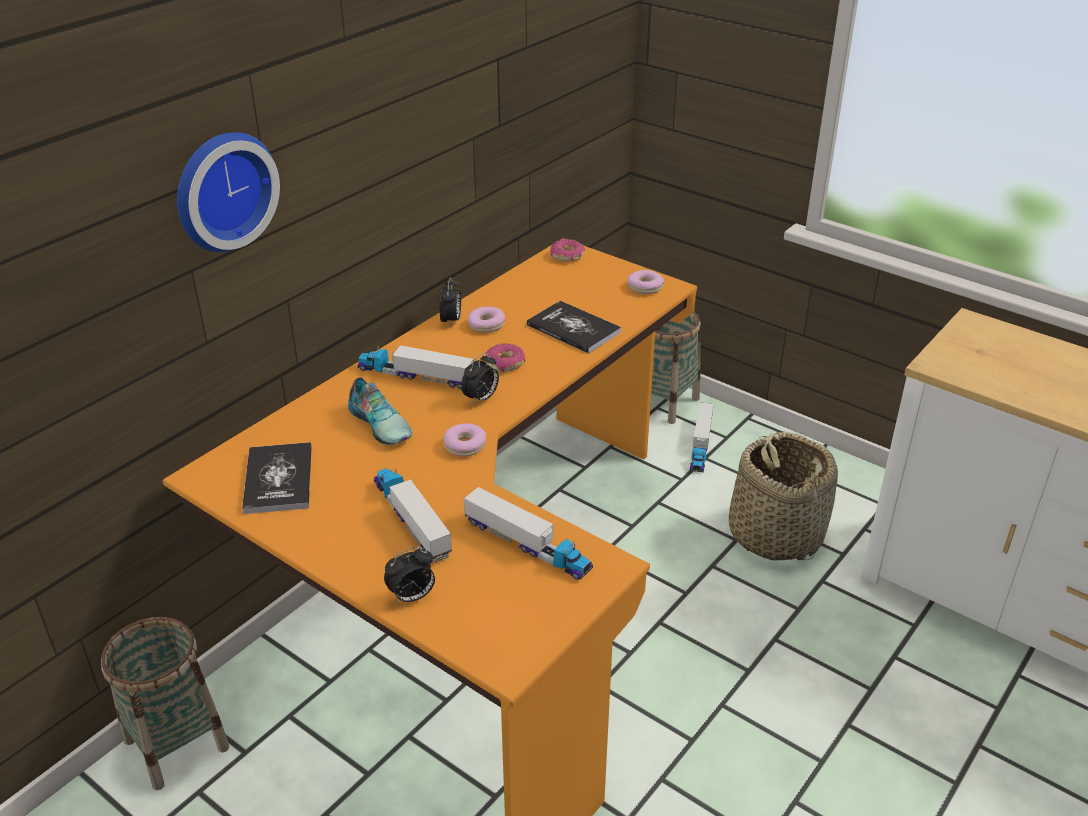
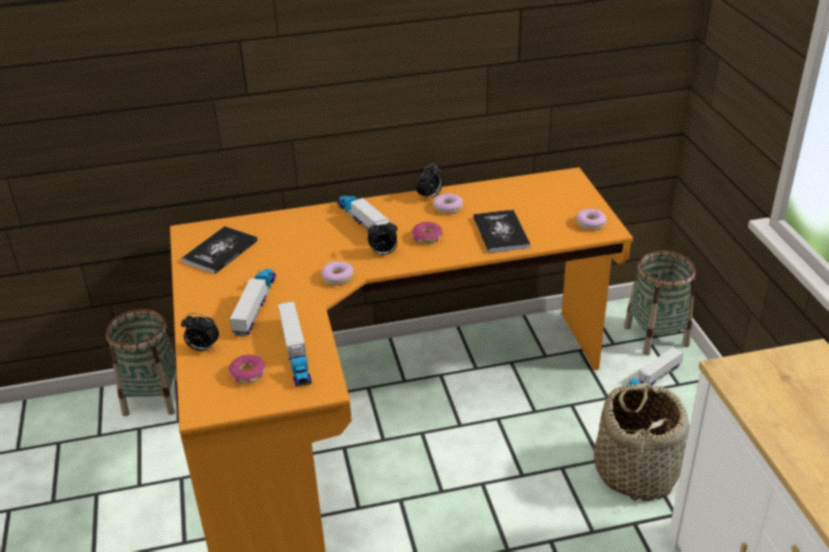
camera: 40 degrees right, 0 degrees up
wall clock [177,132,280,252] -> none
shoe [348,377,412,445] -> none
donut [550,239,585,262] -> donut moved to [228,355,265,384]

